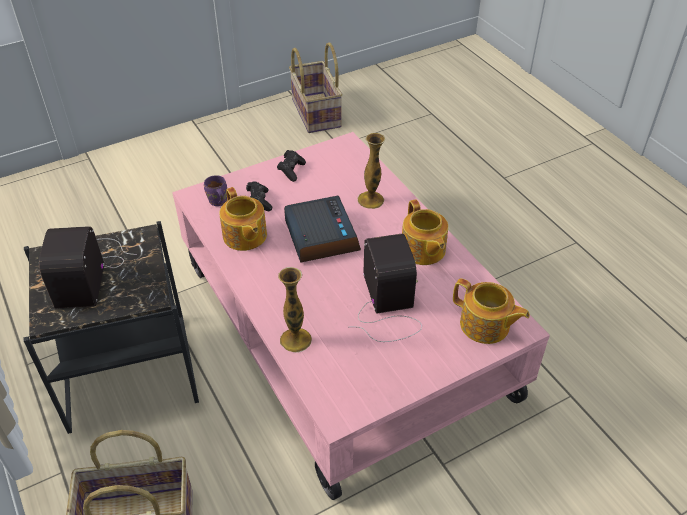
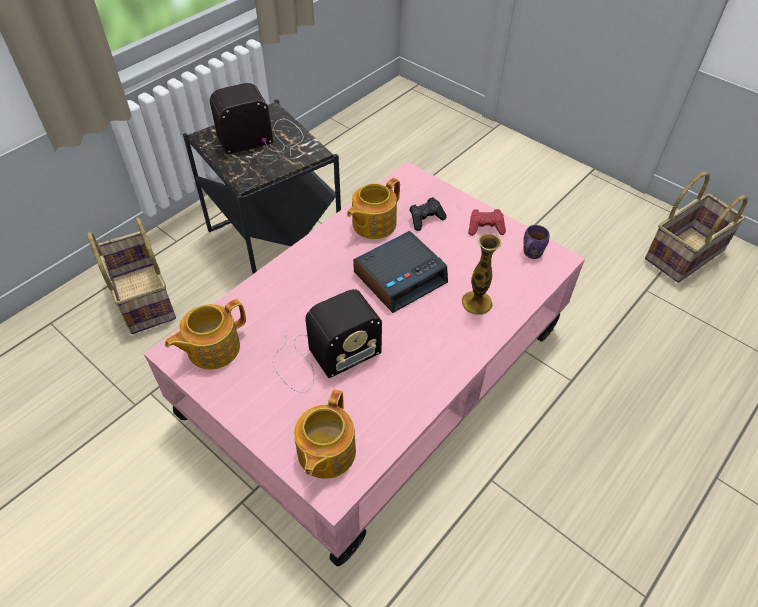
camera: 70 degrees right, 5 degrees up
purple mug [204,175,227,206] -> purple mug moved to [523,225,550,259]
black game controller [277,150,306,182] -> red game controller [468,209,506,236]
vase [278,267,312,352] -> none
teapot [402,199,448,265] -> teapot moved to [165,299,246,370]

